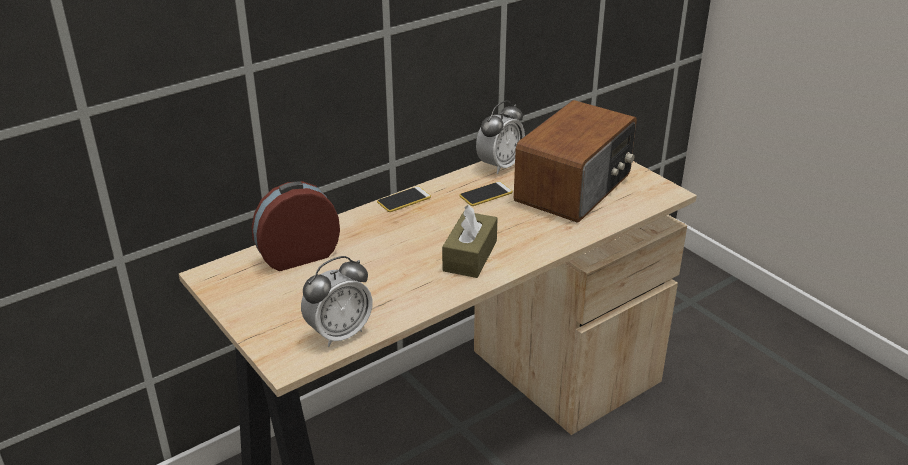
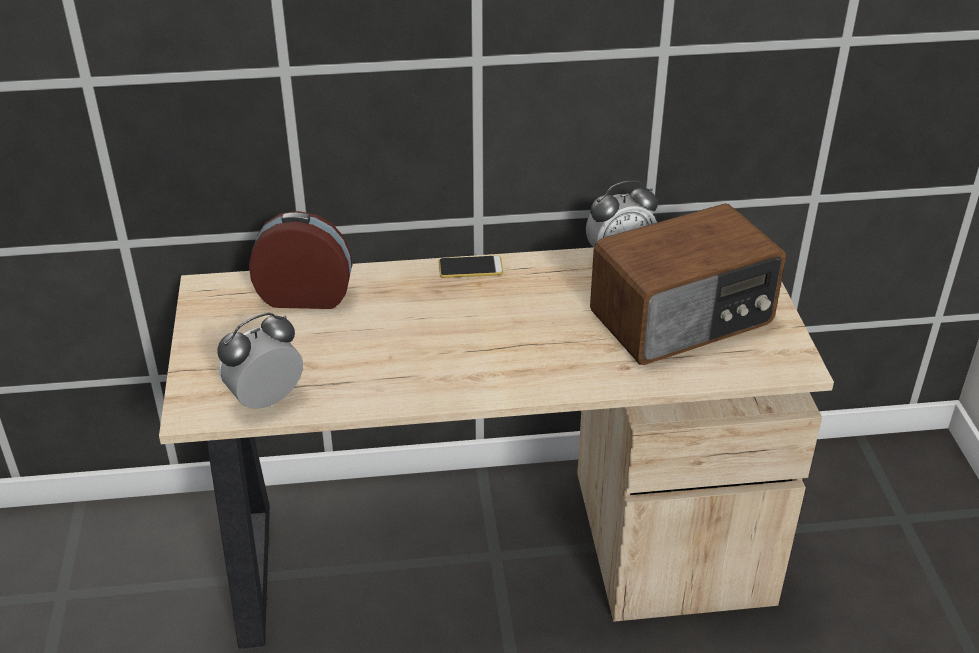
camera: 30 degrees right, 5 degrees up
alarm clock [301,256,372,347] -> alarm clock turned 150 degrees clockwise [217,313,303,409]
brown tissue box [442,205,498,278] -> none
phone [459,181,513,206] -> none

